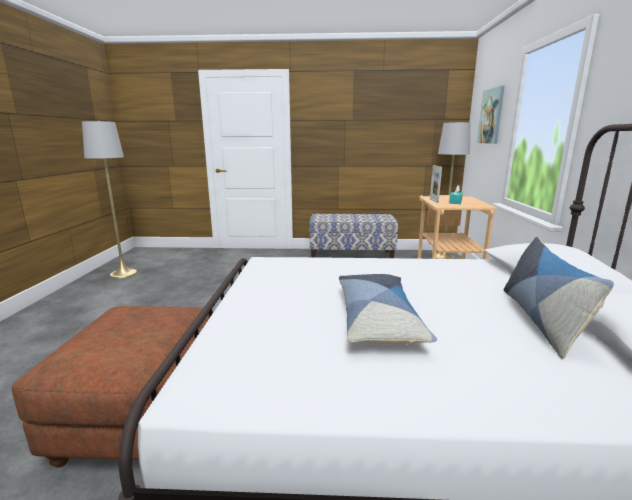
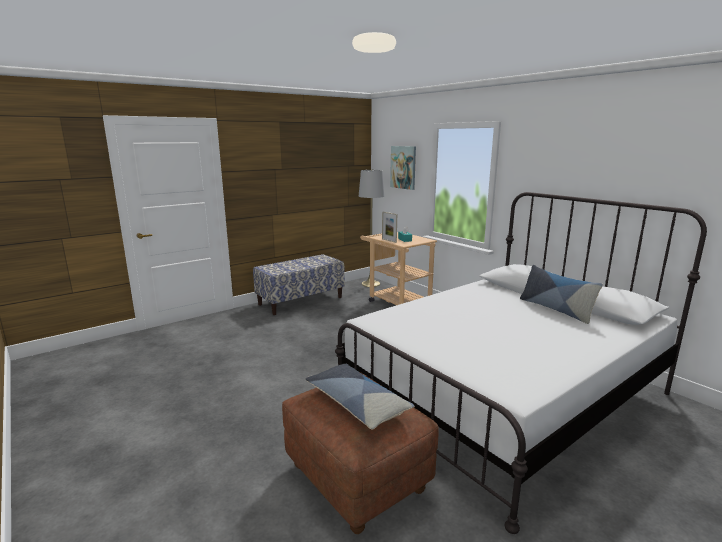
camera: 40 degrees left, 0 degrees up
grey floor lamp [82,120,137,279] -> none
pillow [339,274,437,345] -> pillow moved to [306,364,414,430]

